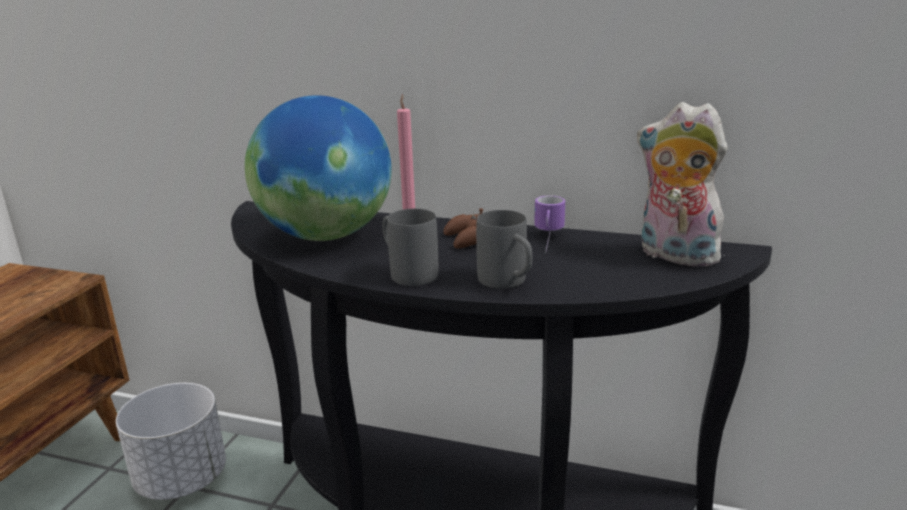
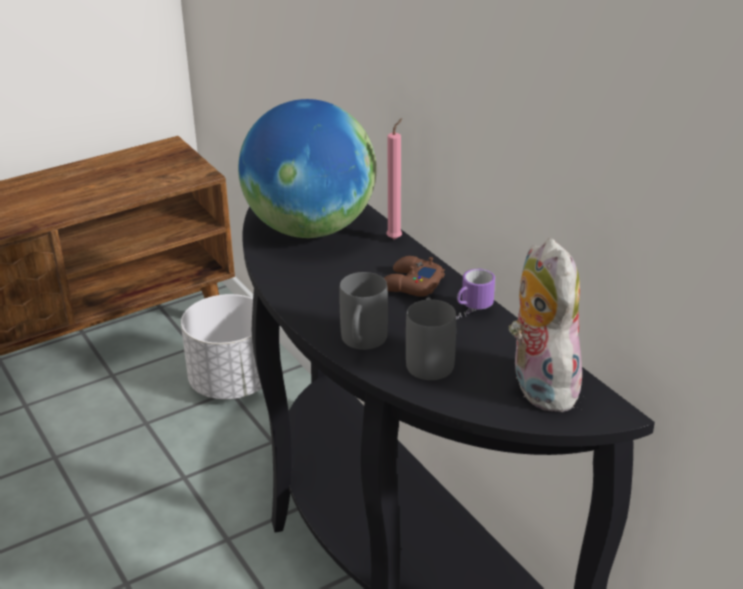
camera: 40 degrees right, 10 degrees up
grey mug [382,209,438,286] -> grey mug moved to [406,297,456,380]

